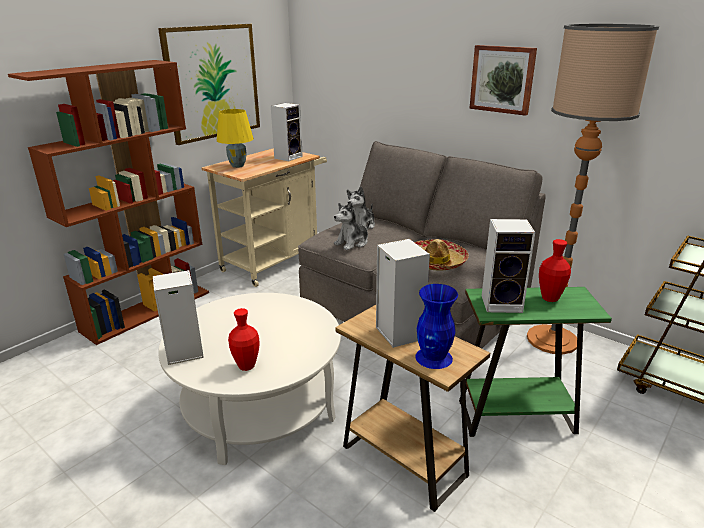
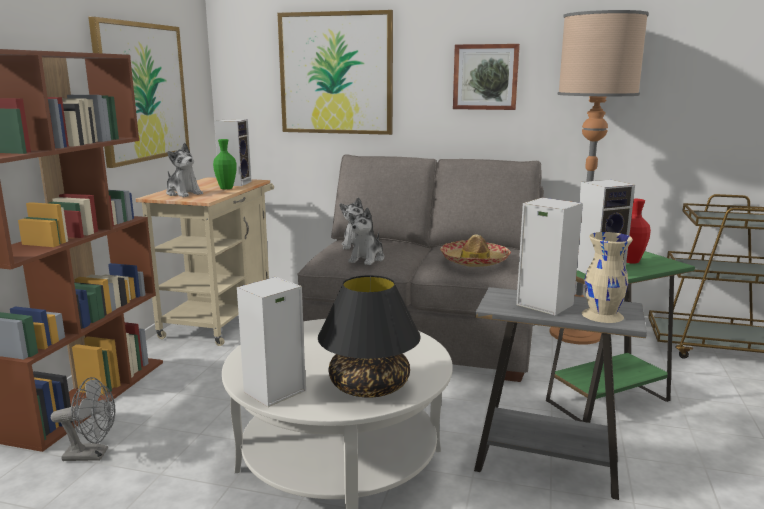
camera: 25 degrees left, 10 degrees down
yellow table lamp [217,109,254,168] -> plush toy [166,143,203,197]
red vase [228,308,260,371] -> black table lamp [318,275,421,398]
brown side table [335,305,490,512] -> grey side table [474,287,647,500]
blue vase [415,284,458,369] -> beige vase [582,232,633,323]
none -> grey fan [51,377,115,461]
none -> green vase [213,139,237,189]
none -> picture [278,10,393,135]

